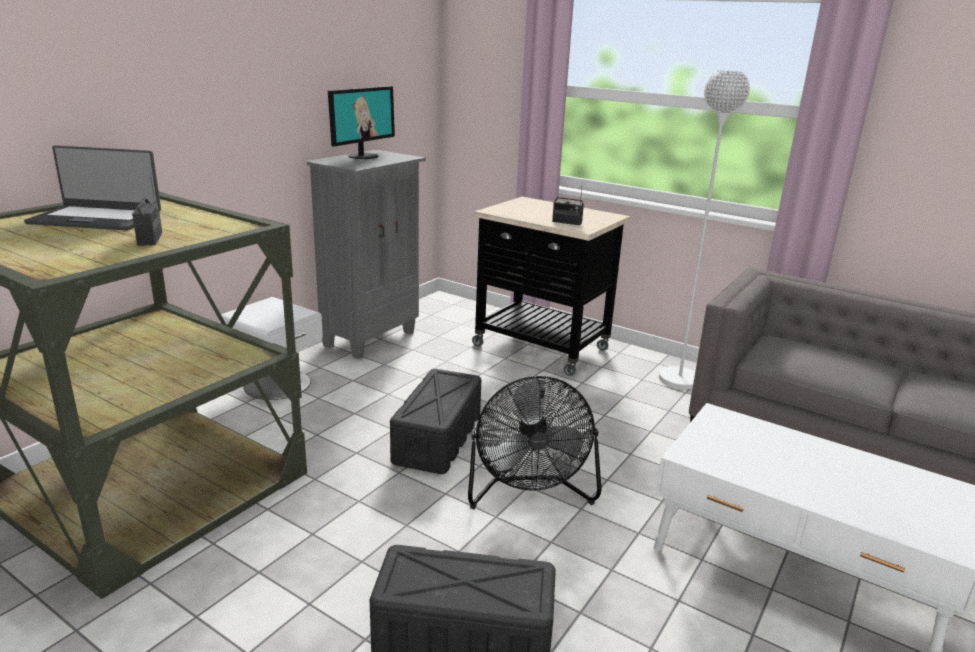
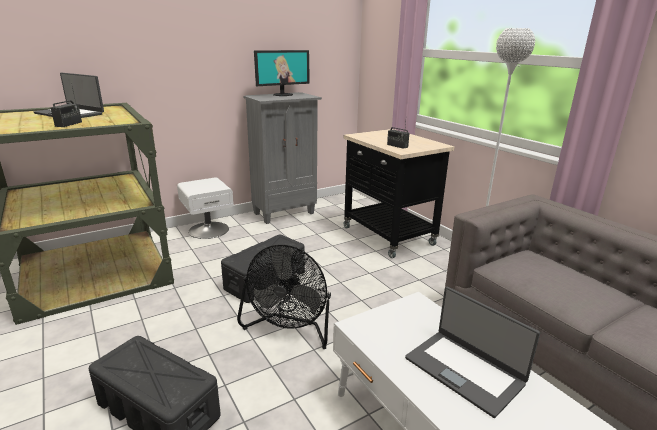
camera: 25 degrees right, 0 degrees up
none -> laptop [405,287,540,418]

